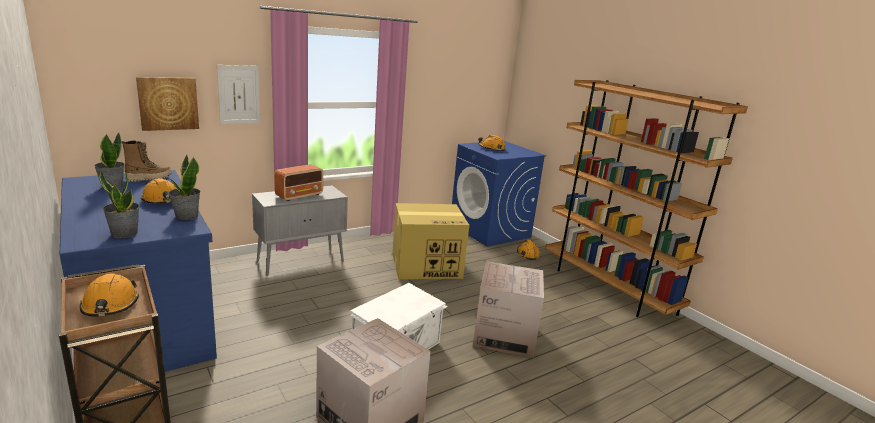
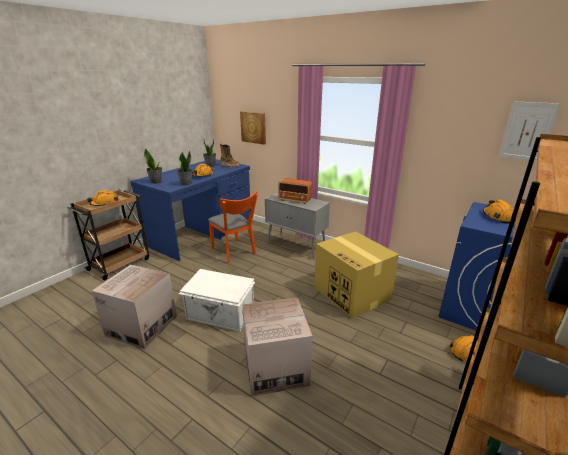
camera: 70 degrees right, 5 degrees up
picture [217,65,260,124] -> picture moved to [499,101,561,161]
none -> orange chair [208,191,258,263]

